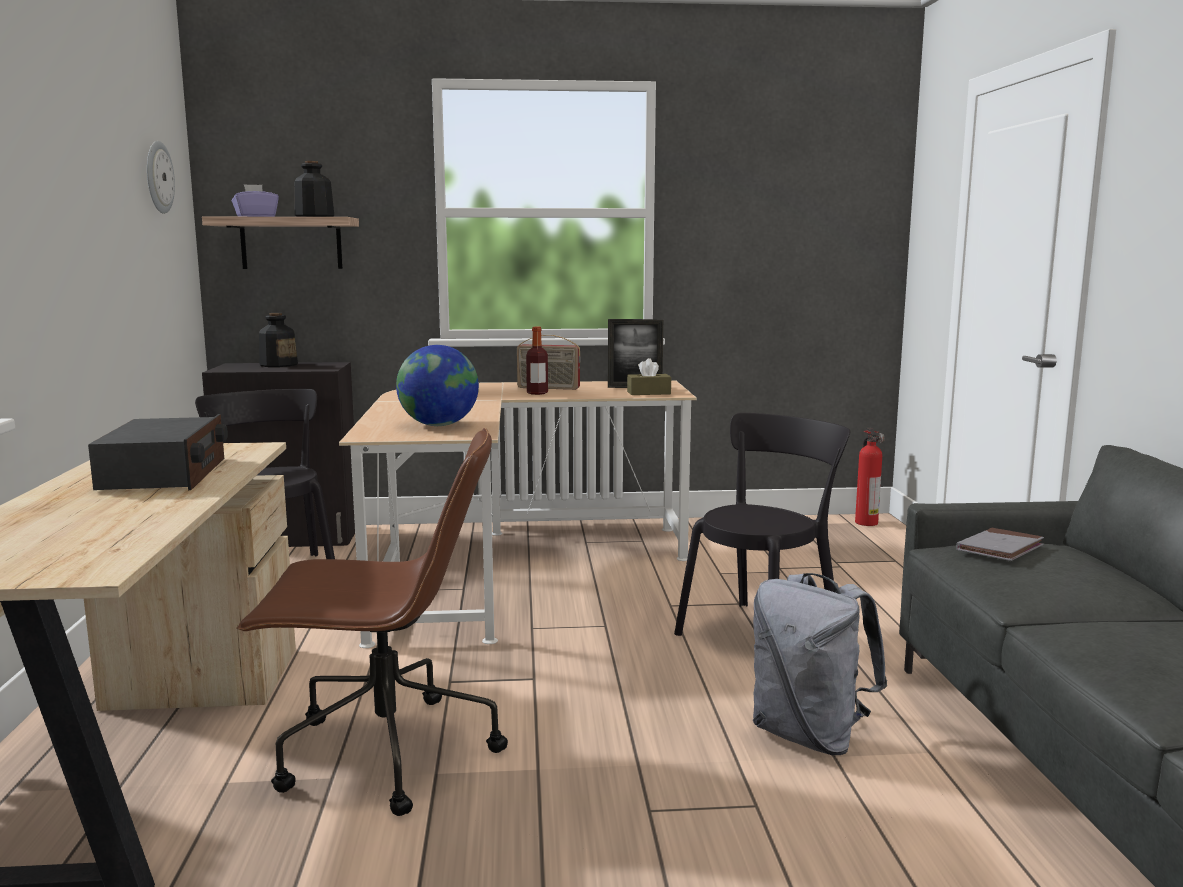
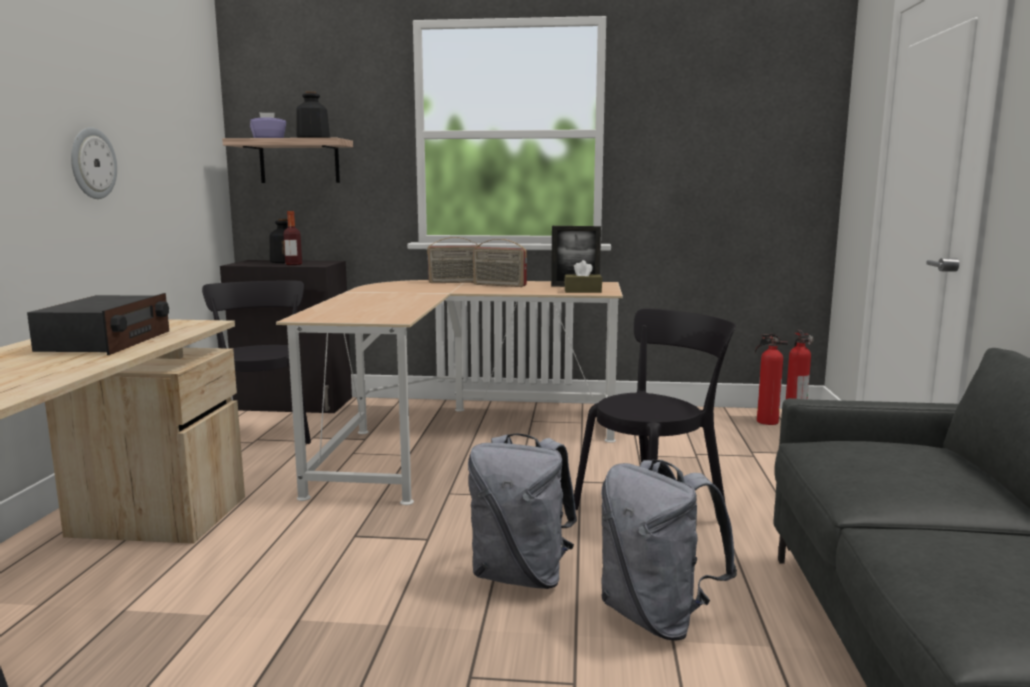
camera: 10 degrees right, 0 degrees up
wall clock [147,141,175,214] -> wall clock moved to [71,127,117,199]
brown office chair [236,428,508,816] -> none
globe [396,345,479,426] -> none
bottle [526,327,548,395] -> bottle moved to [283,211,302,265]
grey book [956,527,1044,561] -> none
none -> radio [427,237,480,283]
none -> grey backpack [468,434,577,589]
none -> fire extinguisher [755,334,788,425]

